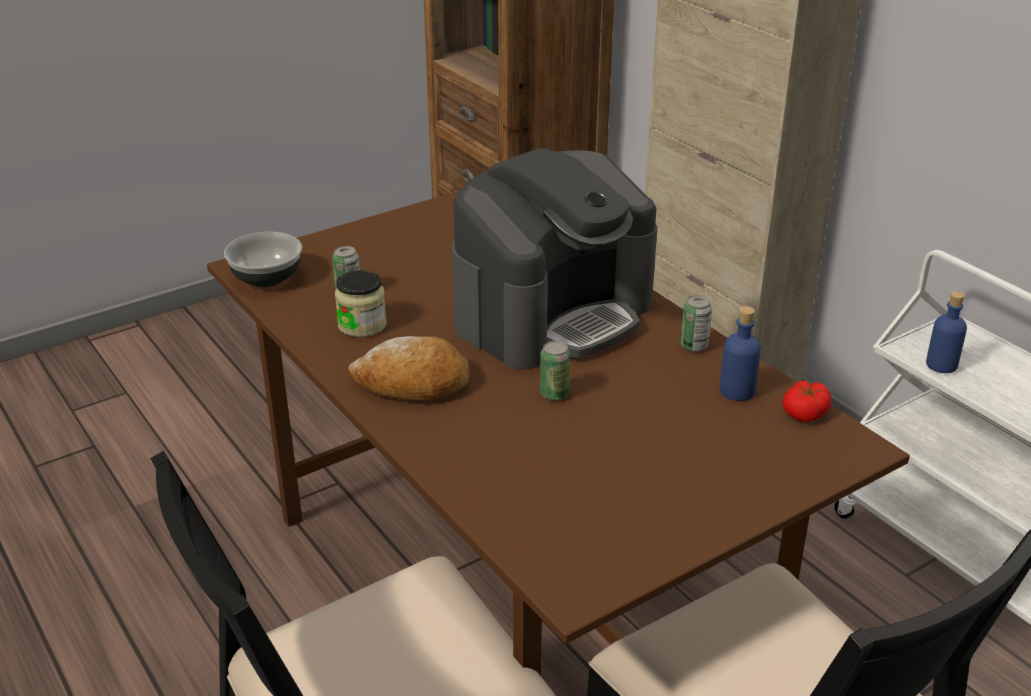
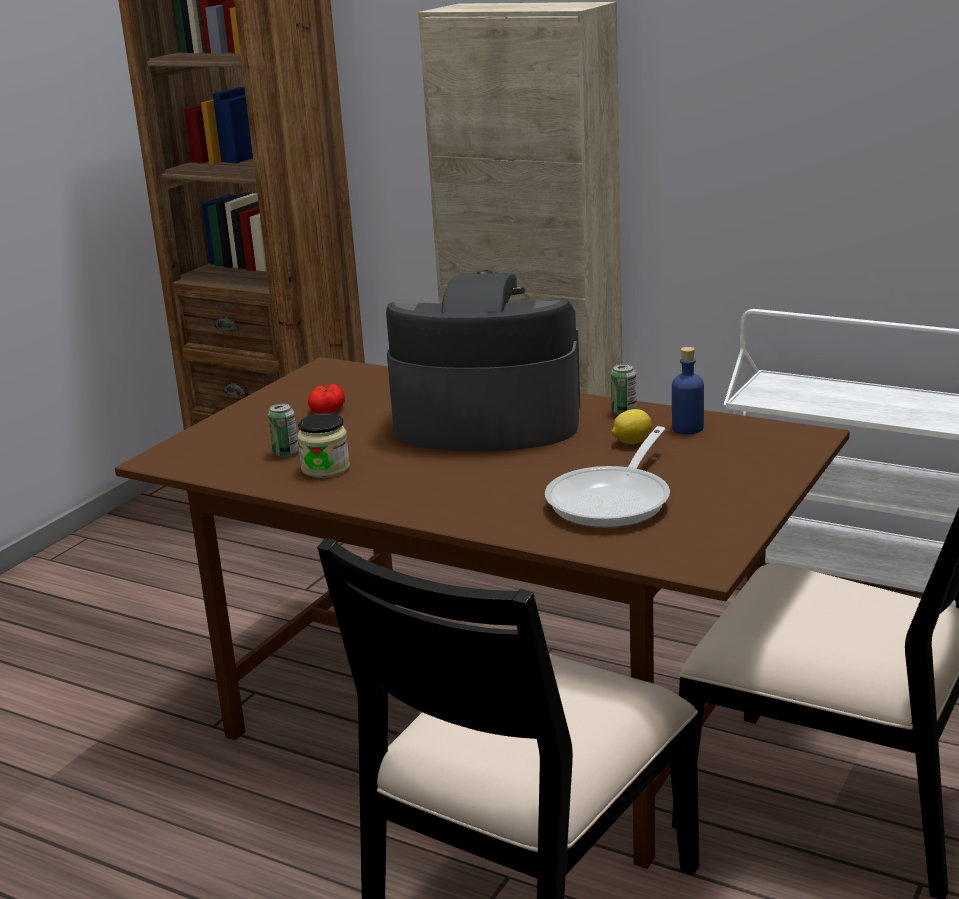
camera: 25 degrees left, 10 degrees down
bowl [224,232,302,287] -> none
bread [348,336,470,400] -> none
coffee machine [452,148,657,370] -> coffee machine turned 105 degrees counterclockwise [386,270,580,451]
can [540,341,571,400] -> none
tomato [783,381,831,422] -> tomato moved to [308,384,345,413]
blue bottle [926,291,967,373] -> none
none -> frying pan [545,426,670,528]
none -> lemon [611,409,652,444]

